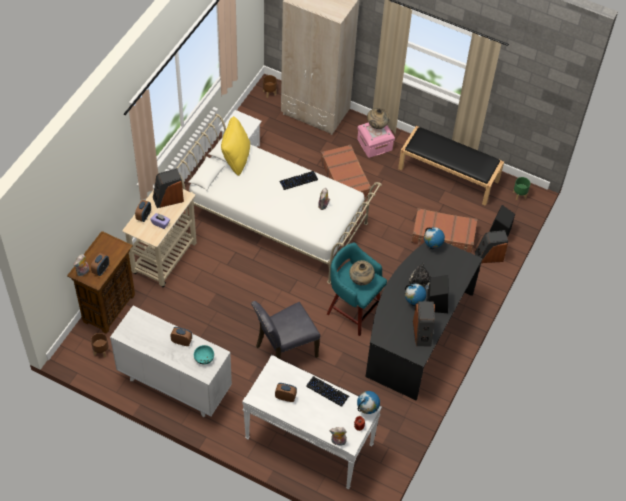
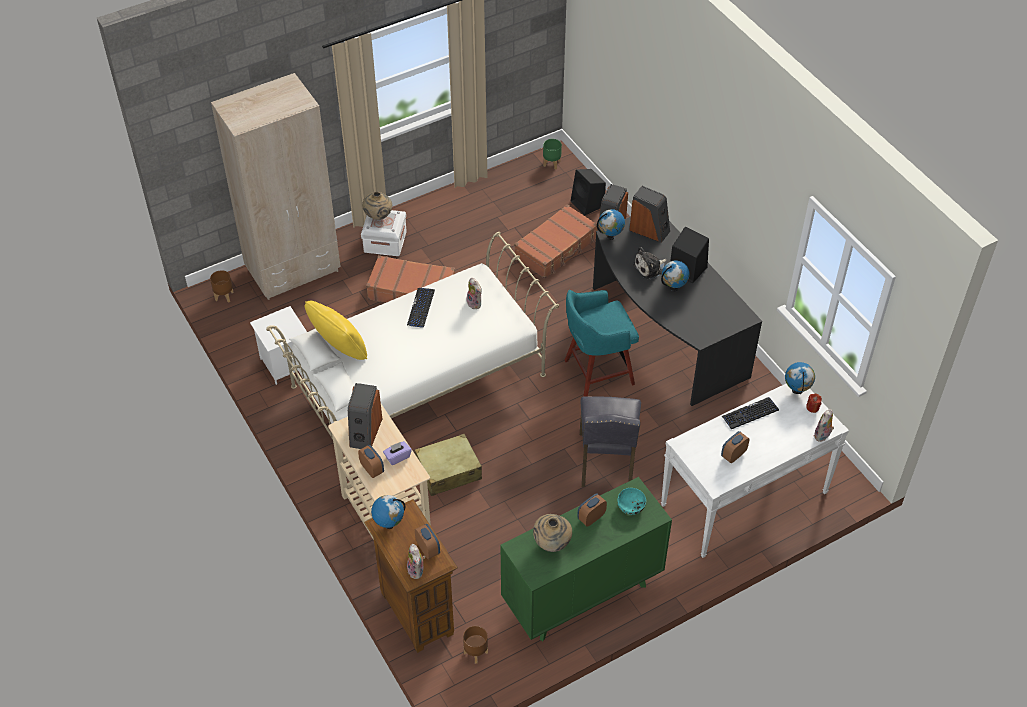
camera: 55 degrees left, 5 degrees down
white dresser [110,306,232,417] -> green dresser [500,477,672,641]
beige vase [350,260,375,285] -> beige vase moved to [533,514,572,552]
pink storage box [357,123,395,158] -> white storage box [361,210,407,256]
black bench [398,126,504,206] -> none
speaker [413,301,435,346] -> speaker moved to [629,186,670,243]
none -> globe [371,495,405,529]
none -> beige suitcase [414,434,482,496]

